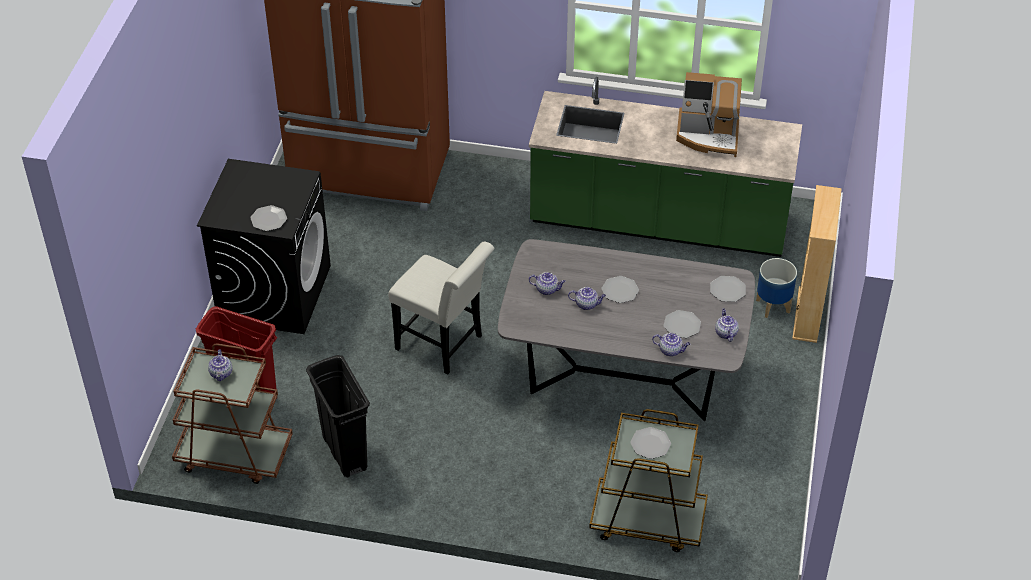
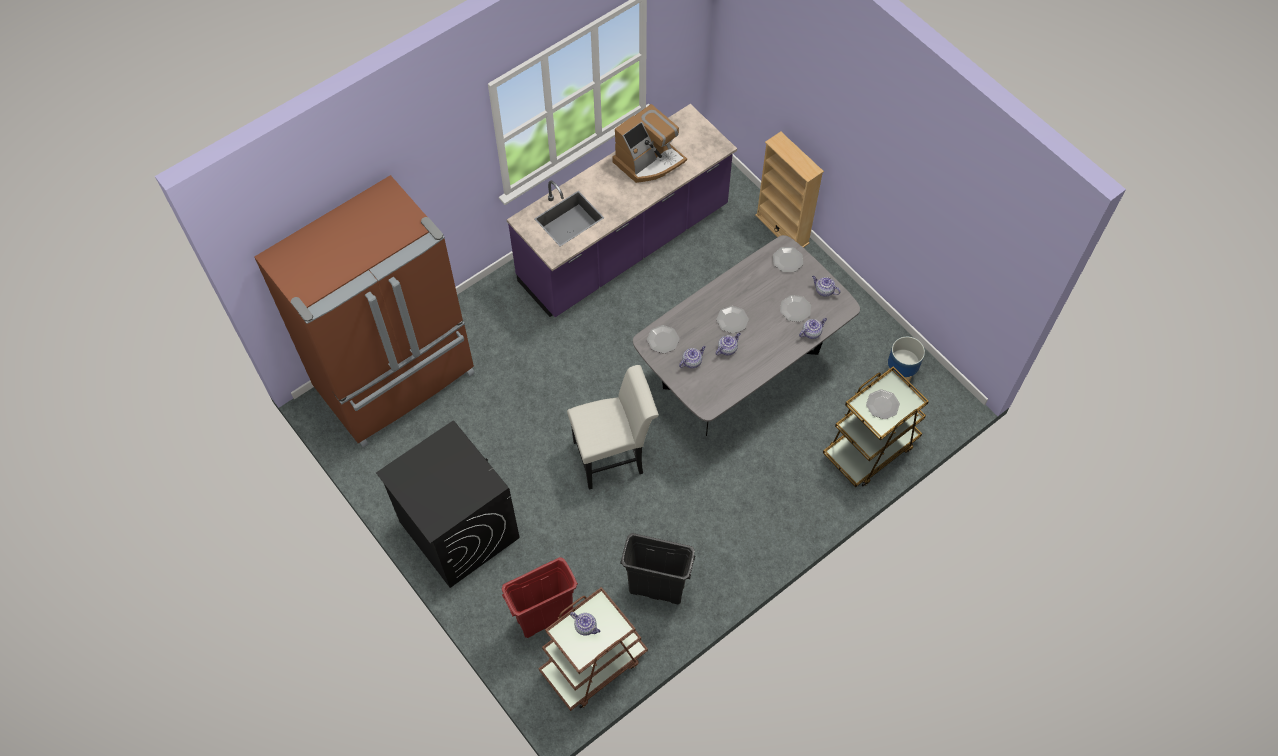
camera: 50 degrees left, 15 degrees up
plate [250,205,287,231] -> plate moved to [647,325,680,353]
green counter [529,77,802,257] -> purple counter [507,104,737,317]
planter [756,258,797,318] -> planter moved to [888,337,925,385]

